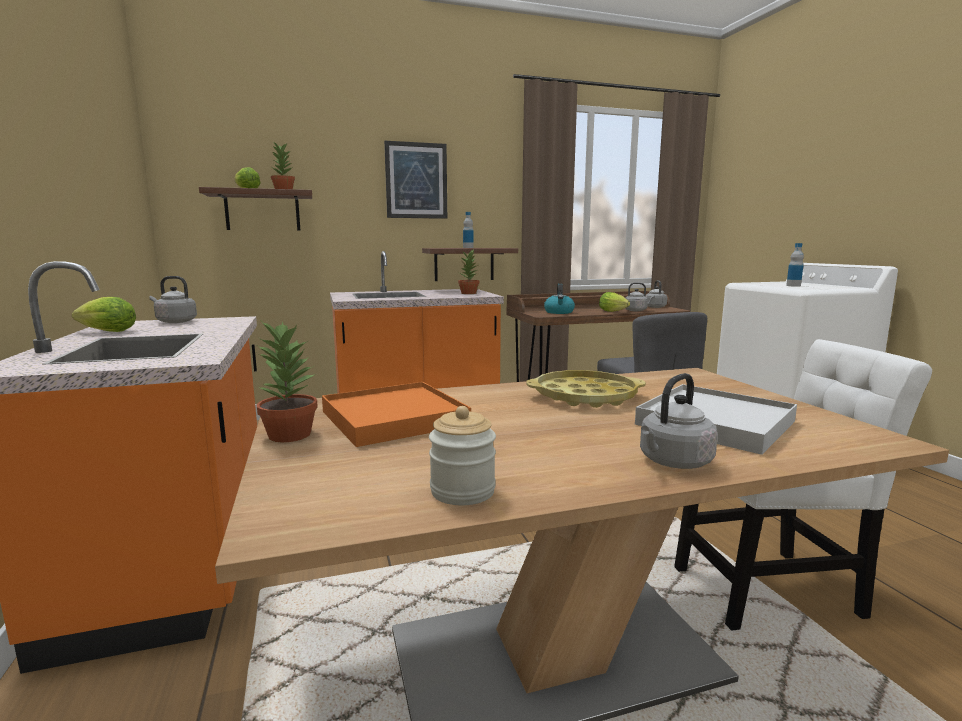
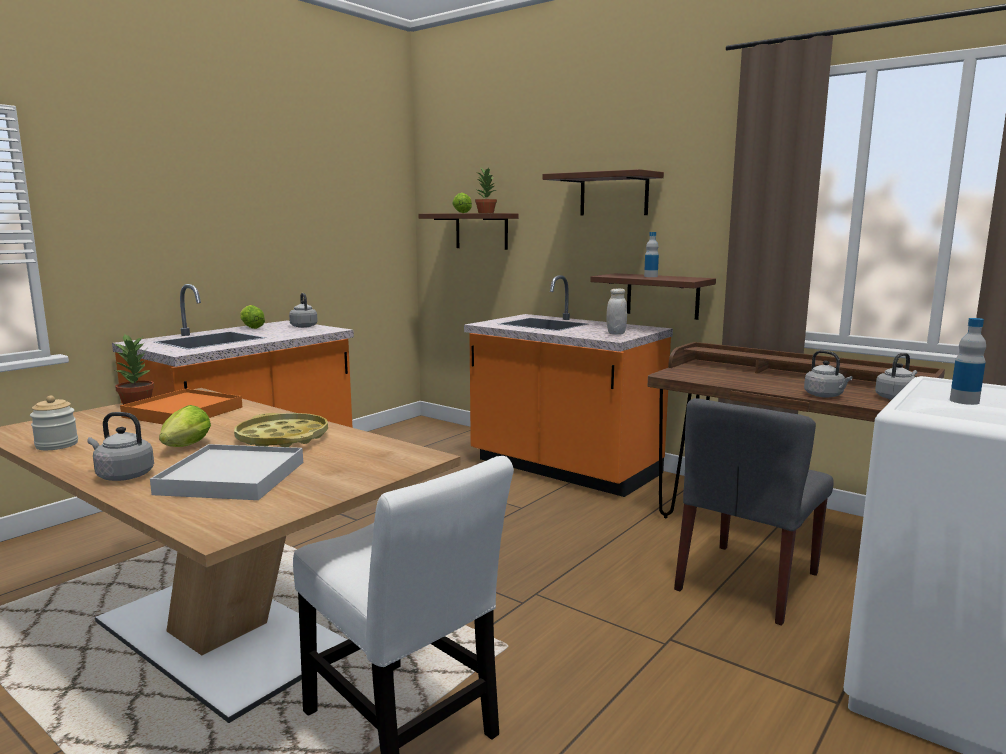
camera: 55 degrees right, 0 degrees up
picture [384,141,447,219] -> brown shelf [543,169,664,216]
potted plant [458,250,479,294] -> white jar [606,288,627,335]
kettle [544,283,575,314] -> none
lettuce [599,292,630,312] -> lettuce moved to [159,405,211,447]

